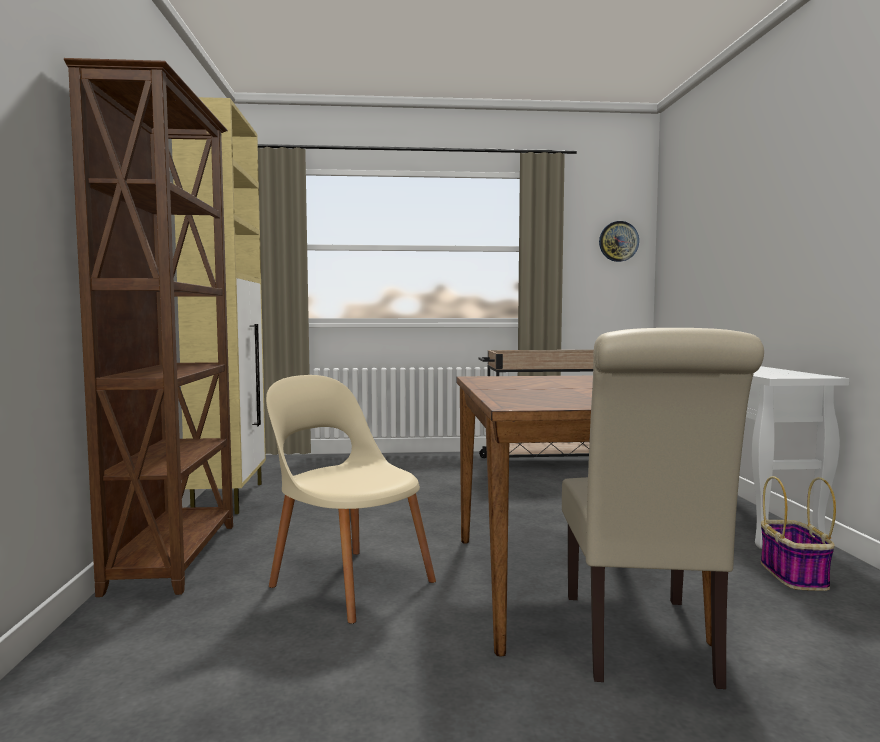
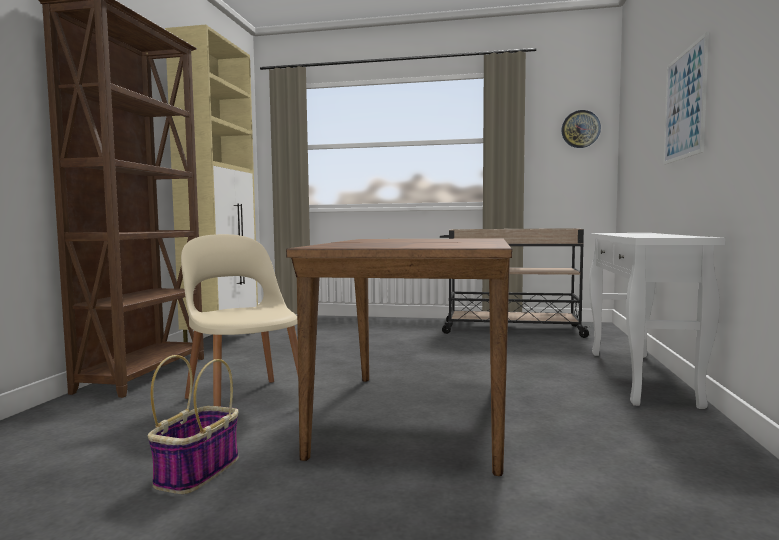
camera: 15 degrees right, 0 degrees up
beige chair [562,328,764,689] -> none
basket [761,476,836,591] -> basket moved to [148,355,239,494]
none -> picture [663,32,709,165]

